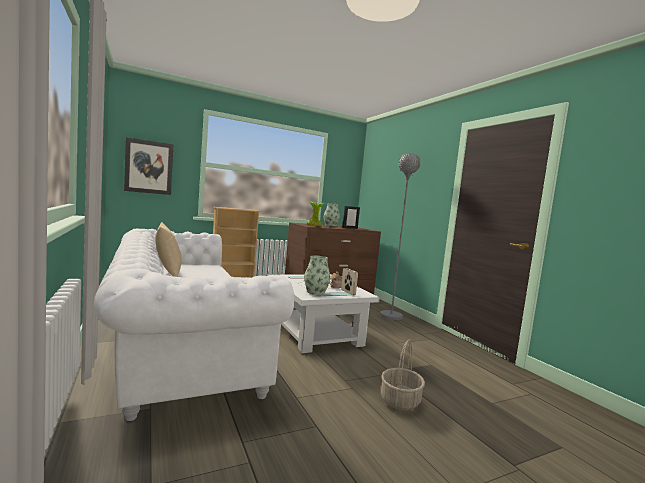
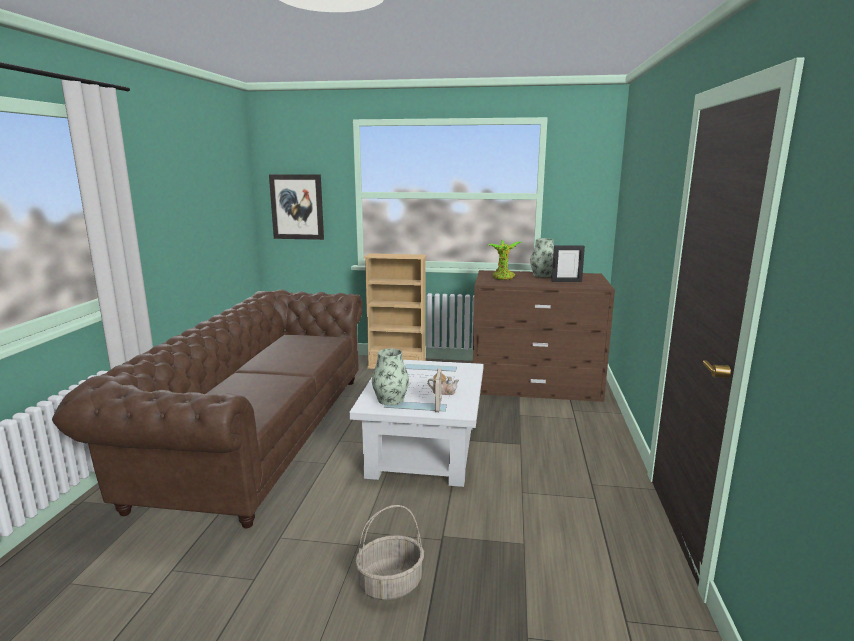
camera: 35 degrees right, 10 degrees up
white sofa [94,229,294,421] -> brown sofa [52,290,363,528]
beige pillow [155,222,182,277] -> none
grey floor lamp [380,153,420,320] -> none

